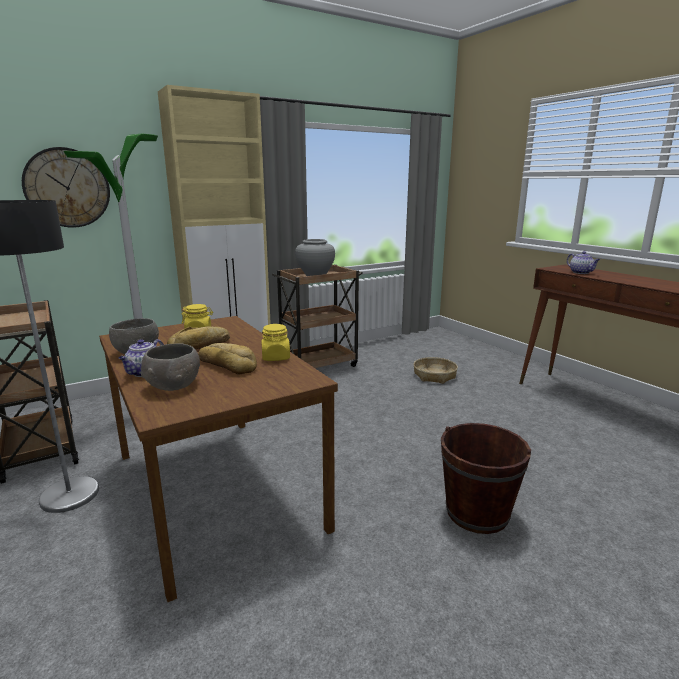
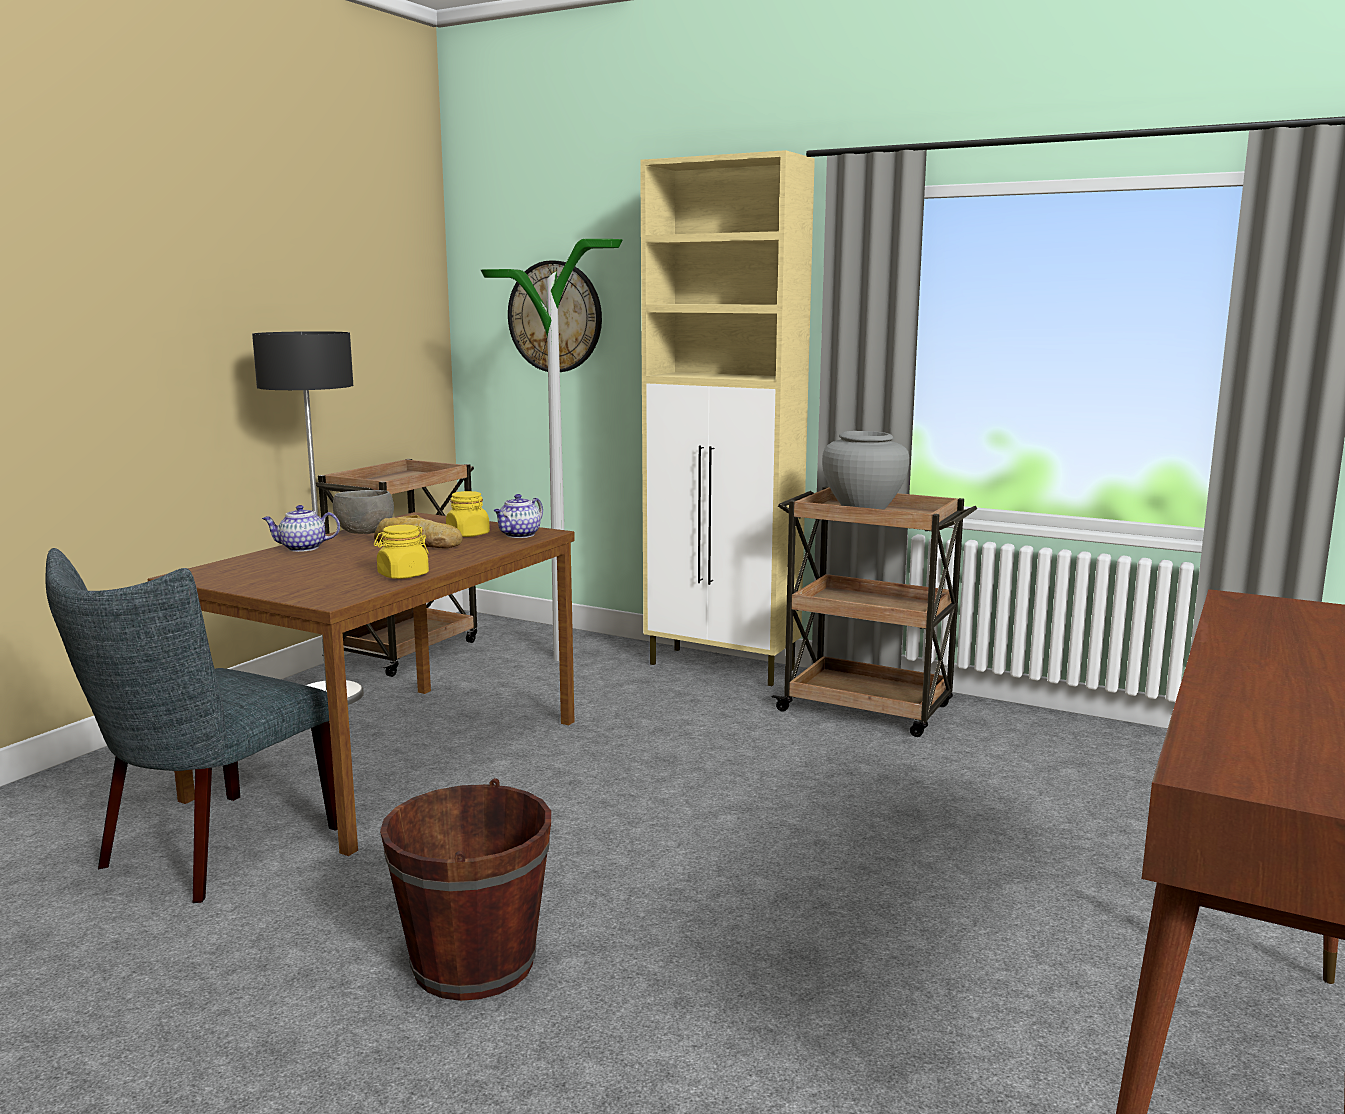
camera: 60 degrees right, 5 degrees down
grey bowl [141,343,200,391] -> none
bread [198,343,257,375] -> none
basket [413,357,458,384] -> none
teapot [567,251,600,274] -> teapot moved to [494,494,543,538]
none -> grey chair [46,548,338,903]

